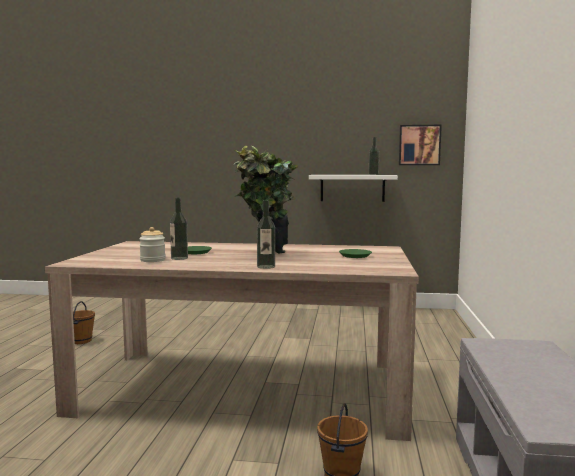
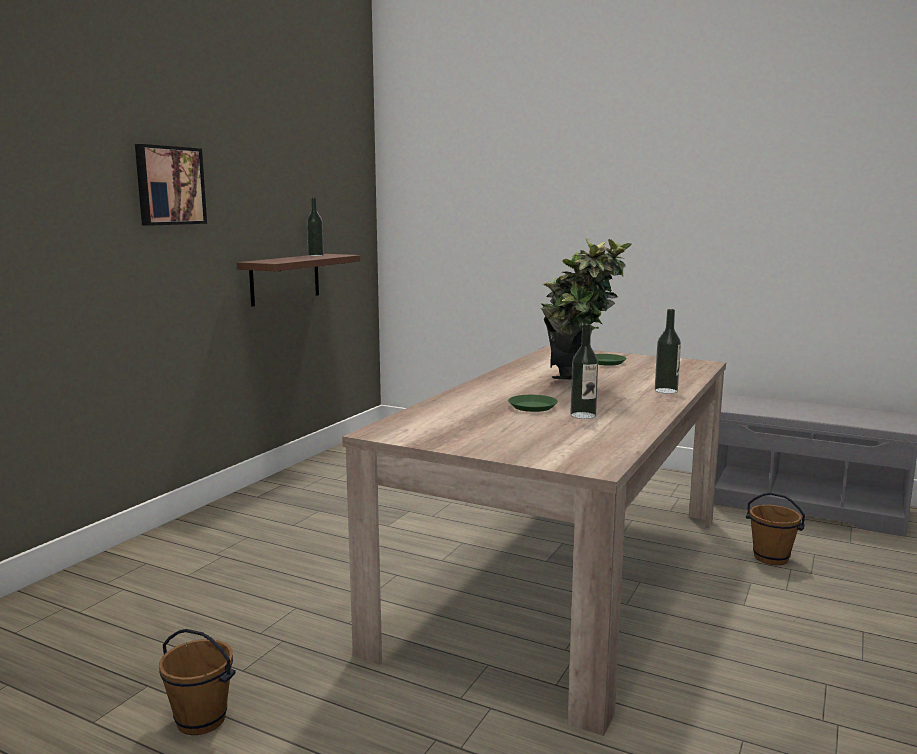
camera: 70 degrees left, 5 degrees up
jar [139,227,166,262] -> none
white shelf [309,175,398,202] -> brown shelf [237,254,360,306]
picture [399,125,442,165] -> picture moved to [135,144,207,226]

